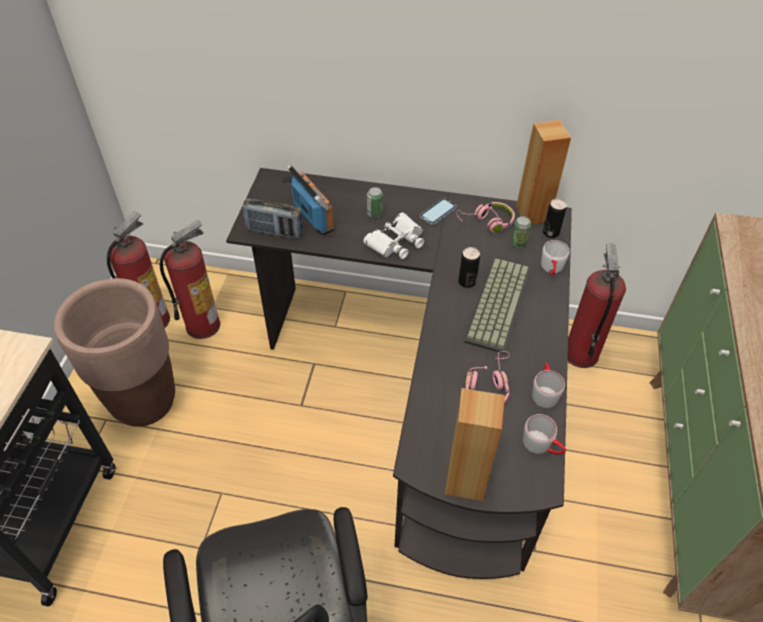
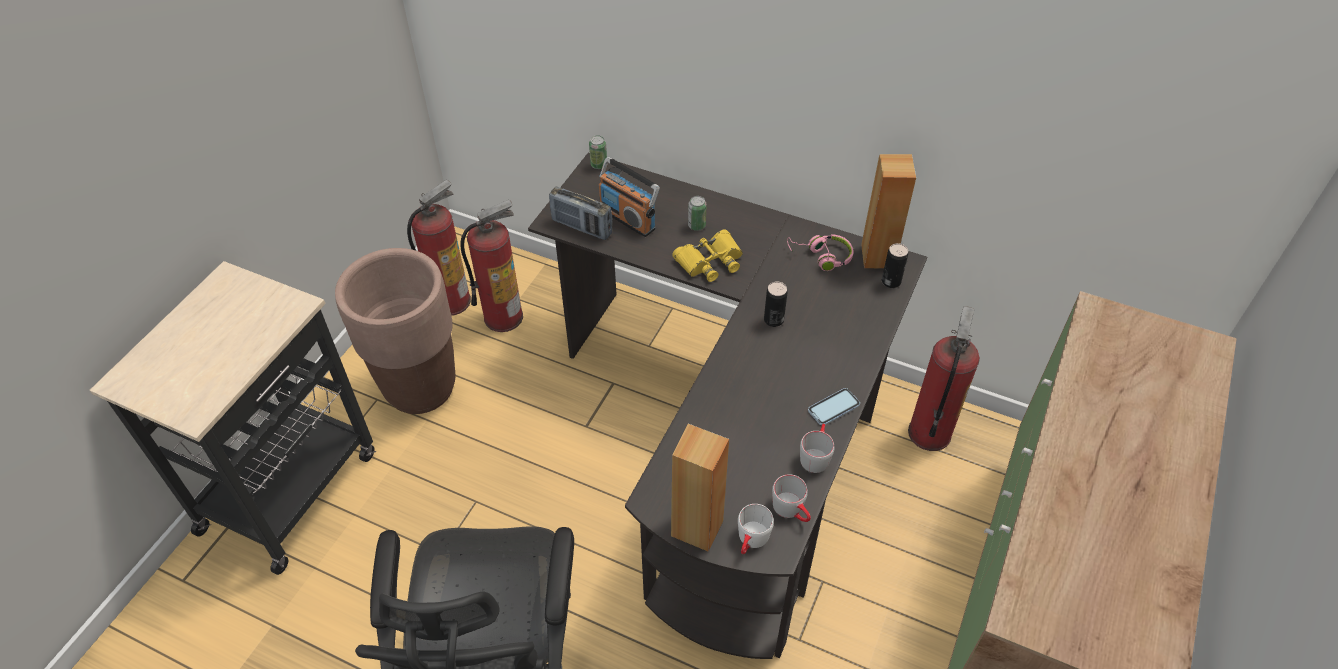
camera: 15 degrees right, 0 degrees up
radio [287,164,334,235] -> radio turned 150 degrees clockwise [599,157,660,237]
white binoculars [363,212,424,259] -> yellow binoculars [672,229,743,282]
phone [420,198,456,225] -> phone moved to [808,388,860,426]
keyboard [464,258,532,354] -> none
pink headphones [464,351,510,404] -> none
can [511,216,531,248] -> can moved to [589,135,607,169]
white mug [541,240,569,276] -> white mug moved to [738,504,774,554]

